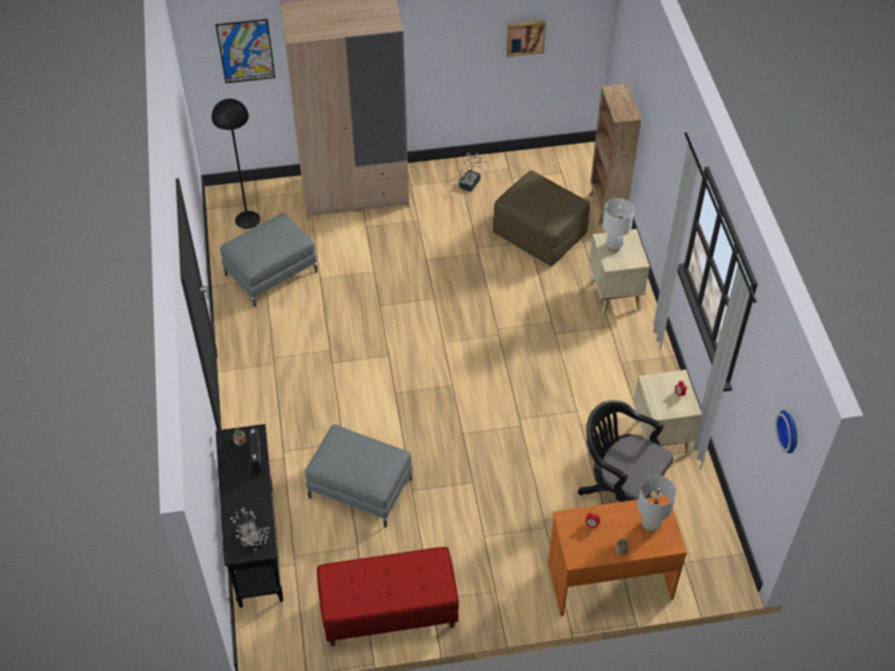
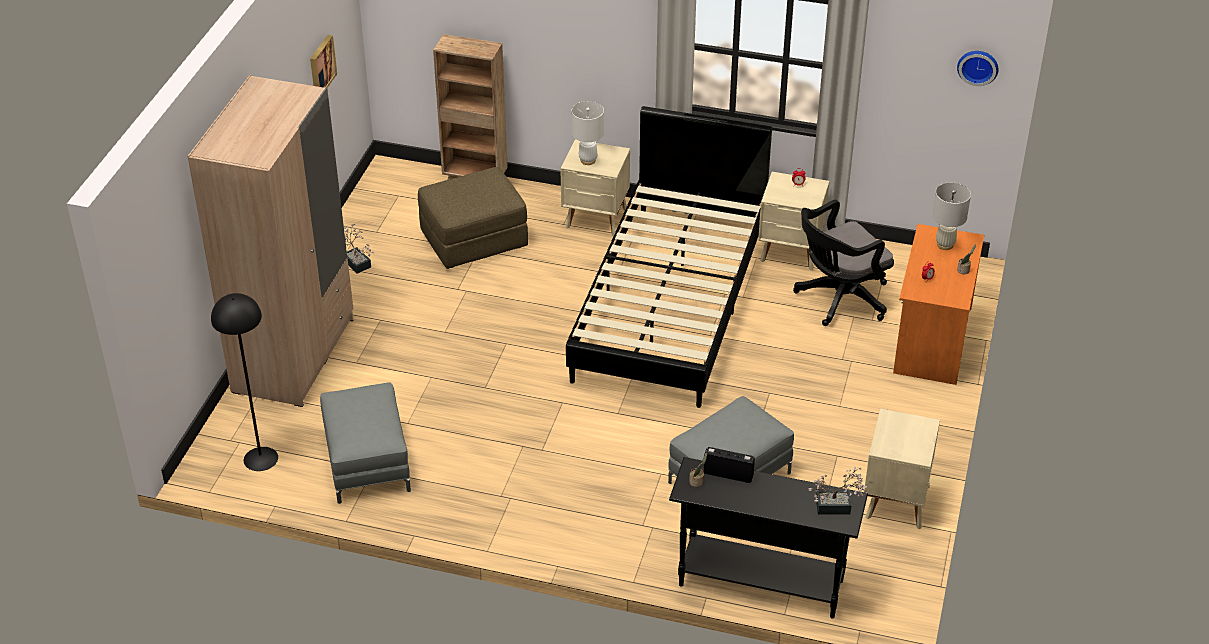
camera: 65 degrees left, 10 degrees down
picture [216,19,275,83] -> none
red bench [317,547,459,646] -> beige nightstand [864,409,940,529]
none -> black bed [566,106,772,408]

